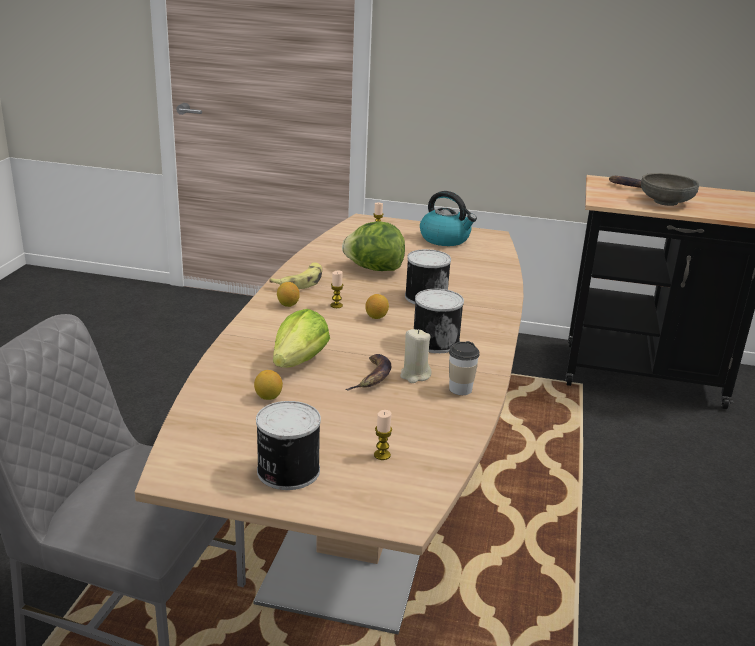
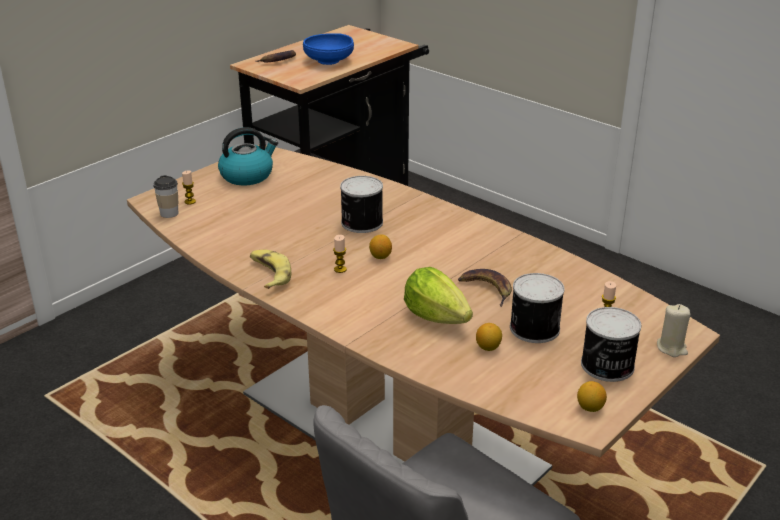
camera: 60 degrees left, 5 degrees up
lemon [277,282,300,307] -> lemon moved to [577,381,607,412]
lettuce [342,222,405,271] -> none
beige candle [400,329,432,383] -> beige candle moved to [657,304,691,357]
can [414,289,464,353] -> can moved to [510,273,565,343]
cup [449,341,480,395] -> cup moved to [153,175,178,218]
grey bowl [641,173,699,206] -> blue bowl [303,33,354,65]

